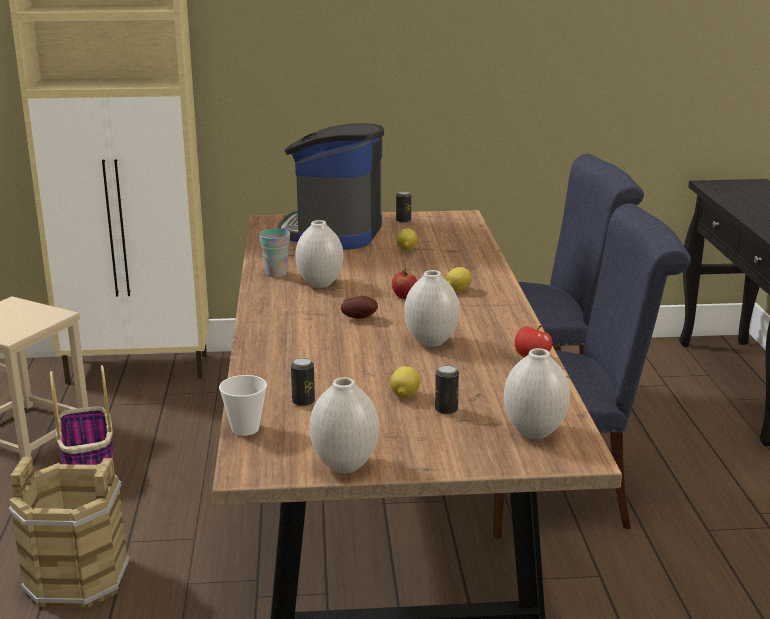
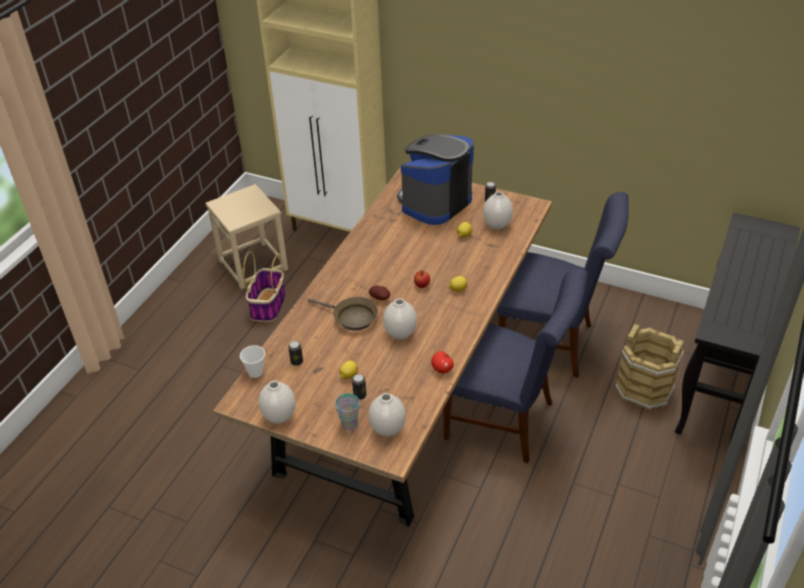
camera: 30 degrees right, 20 degrees up
brown bucket [9,457,130,608] -> brown bucket moved to [616,324,684,410]
cup [259,229,290,277] -> cup moved to [335,393,360,430]
white vase [295,220,343,288] -> white vase moved to [483,191,513,230]
none -> brown frying pan [308,297,378,331]

